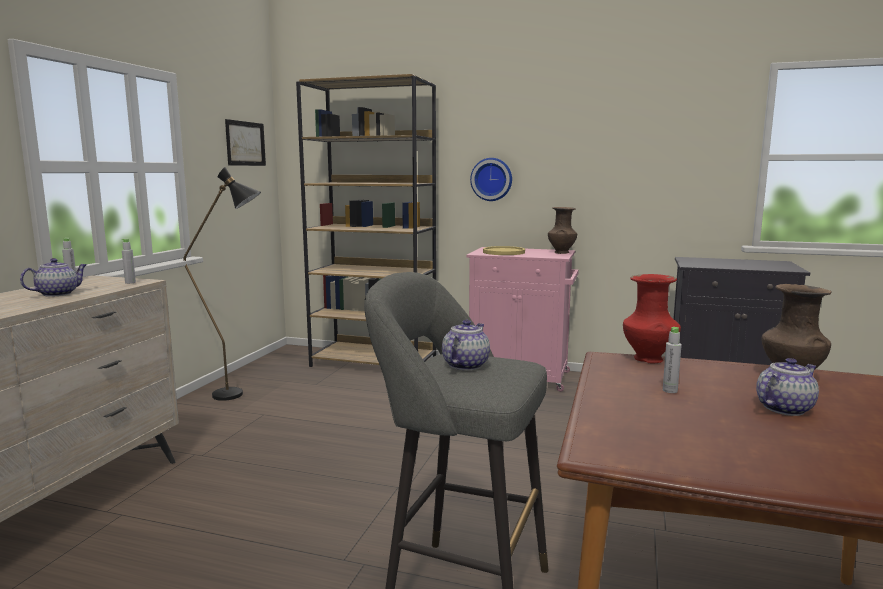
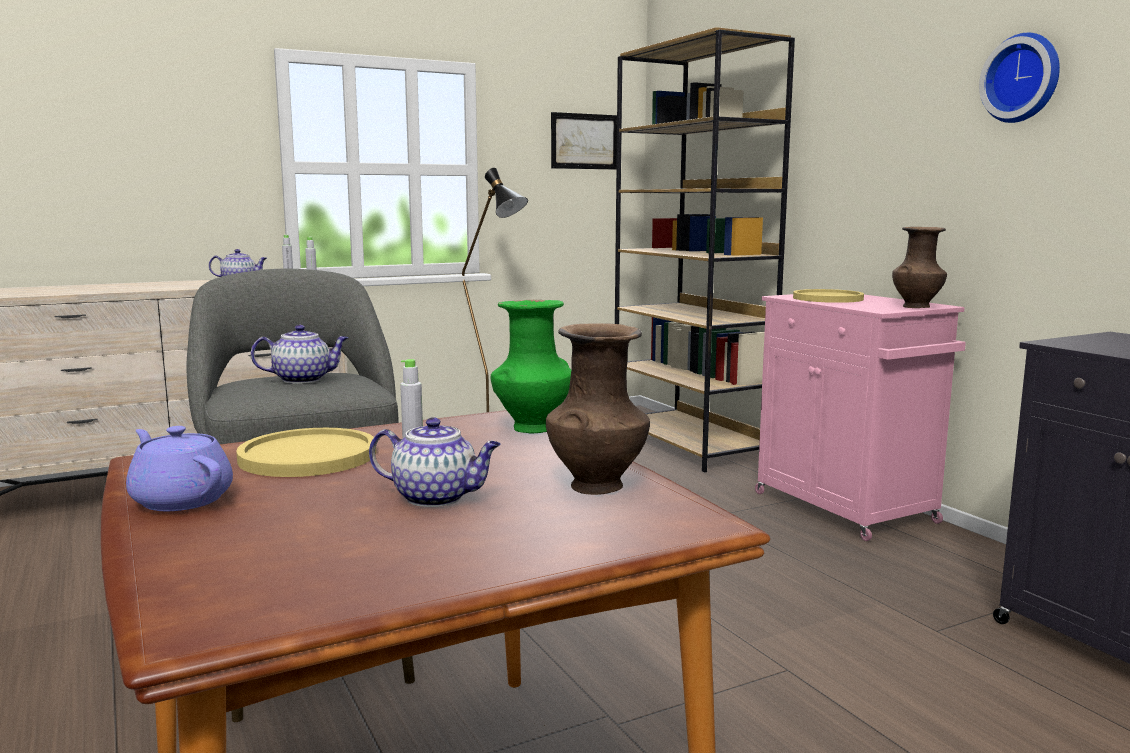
camera: 45 degrees right, 0 degrees up
wall clock [470,158,512,201] -> wall clock moved to [979,33,1060,123]
red vase [623,274,681,363] -> green vase [491,300,571,433]
none -> purple teapot [126,426,233,511]
none -> yellow plate [236,428,376,477]

